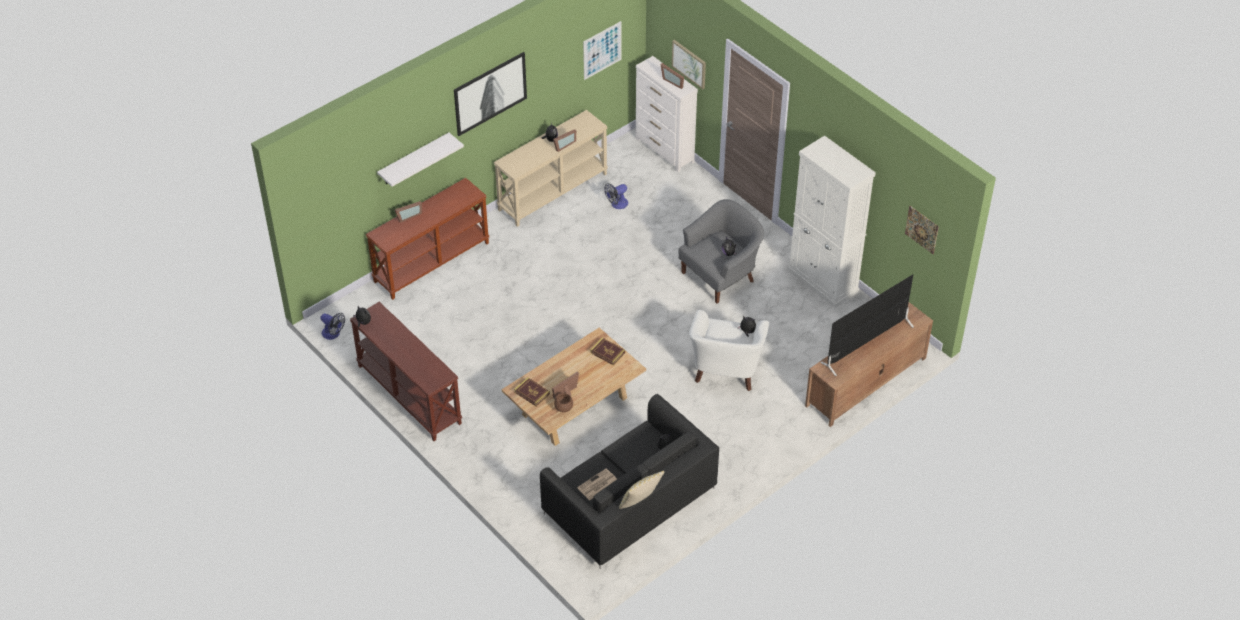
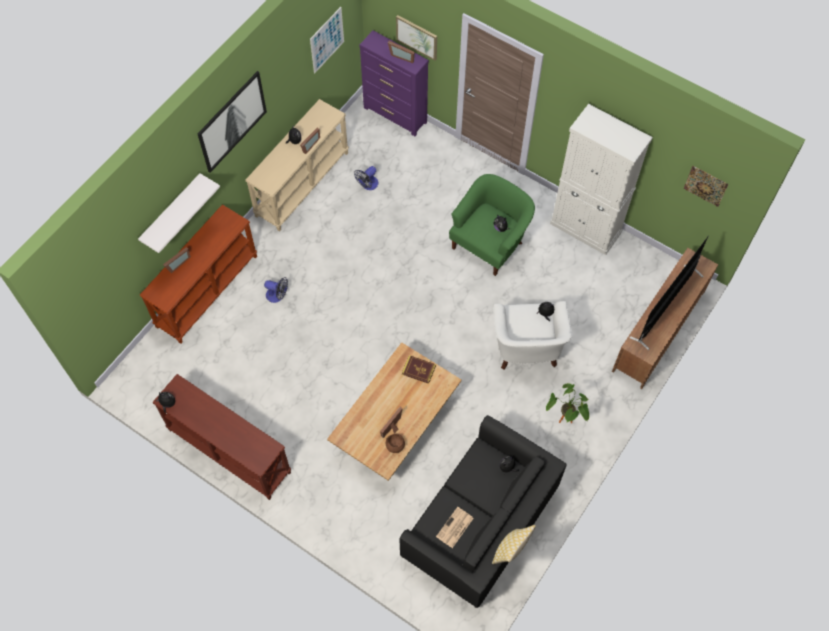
camera: 15 degrees left, 15 degrees up
fan [320,313,345,340] -> fan moved to [264,277,288,303]
book [514,377,550,407] -> none
white dresser [636,56,698,172] -> purple dresser [359,31,429,136]
grey armchair [679,199,764,304] -> green armchair [449,174,535,276]
none -> potted plant [546,383,589,423]

